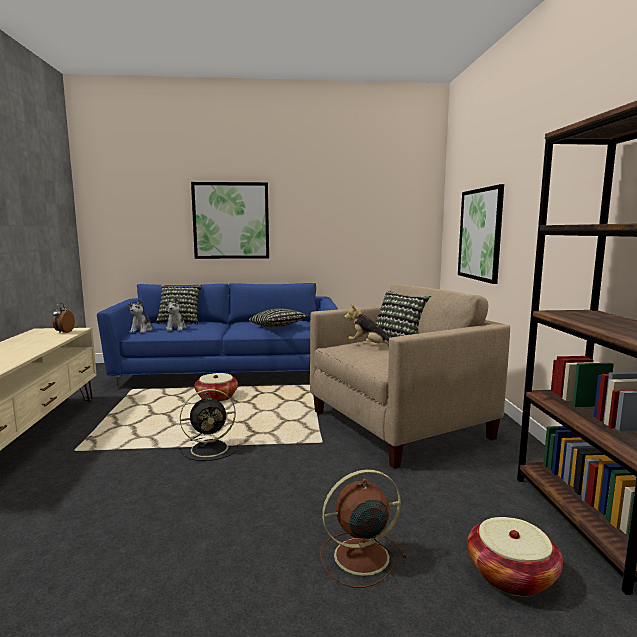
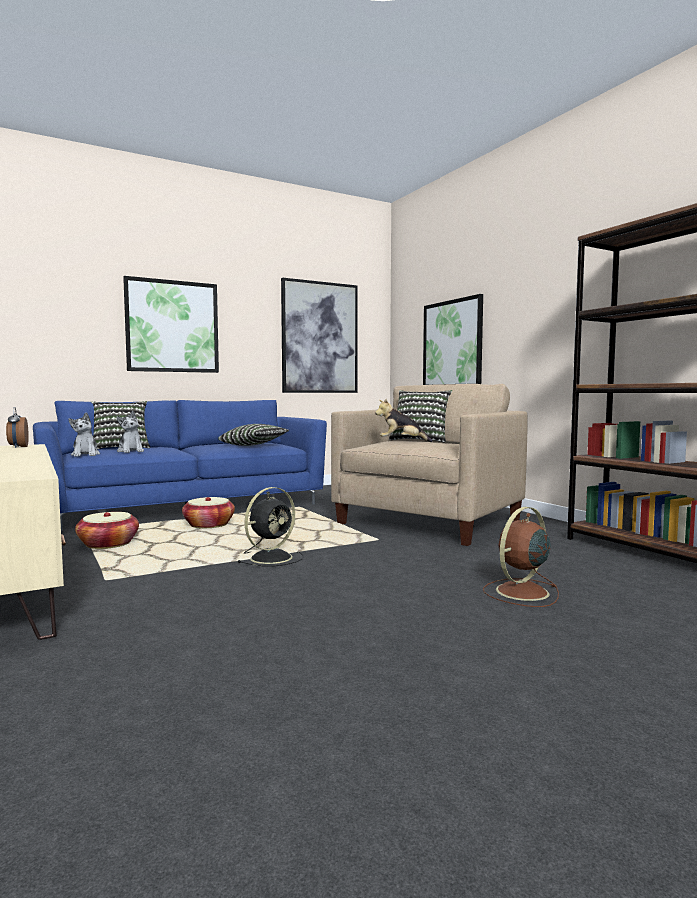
camera: 25 degrees left, 5 degrees down
basket [467,517,563,597] -> basket moved to [75,512,139,549]
none -> picture [281,278,358,393]

